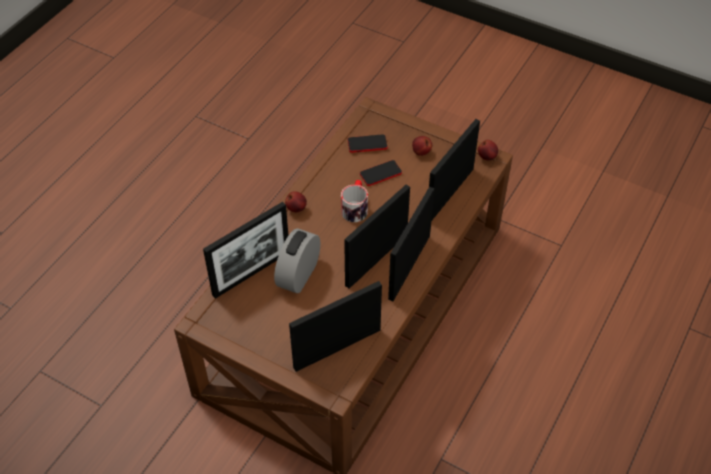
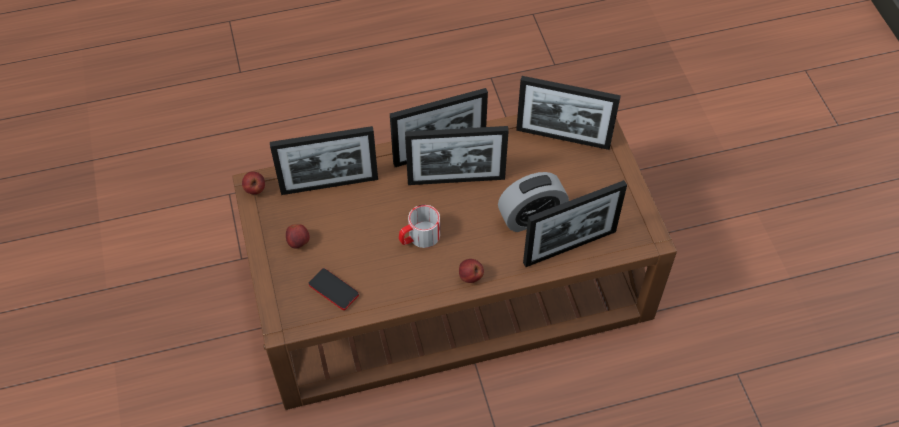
camera: 135 degrees left, 5 degrees up
picture frame [203,202,289,299] -> picture frame turned 150 degrees clockwise [523,180,627,267]
phone [360,160,402,186] -> none

